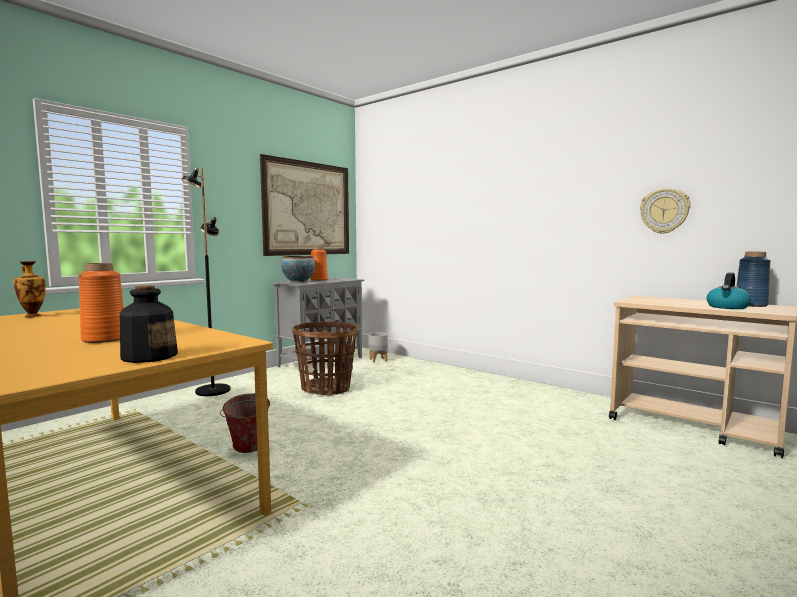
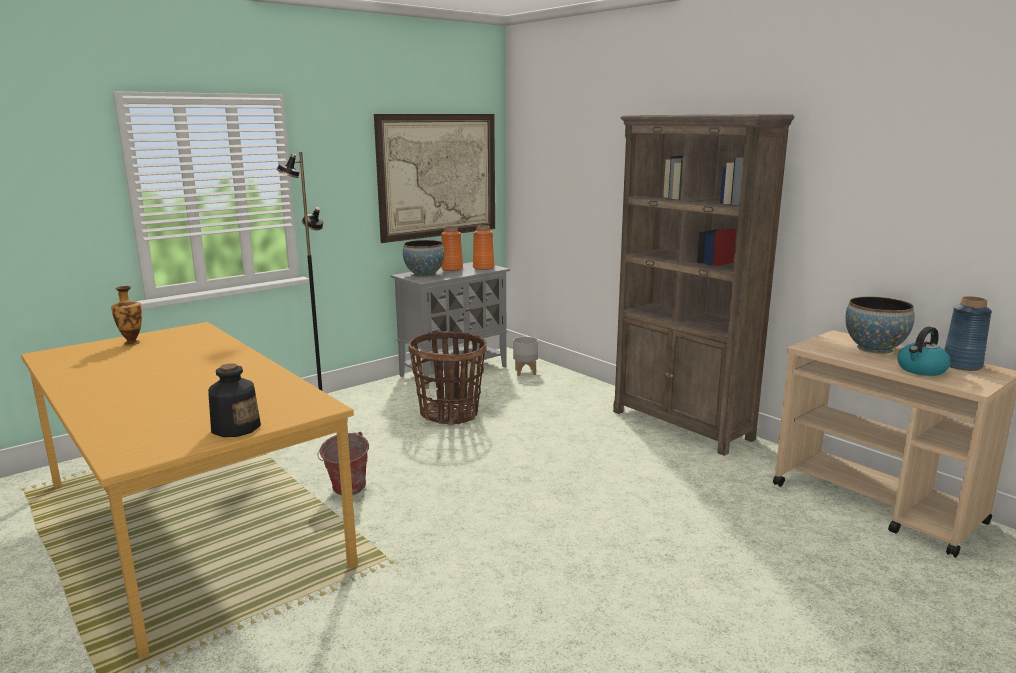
camera: 10 degrees right, 10 degrees up
orange vase [78,263,124,343] -> orange vase moved to [473,225,494,270]
wall clock [640,188,691,234] -> none
none -> brown bookcase [613,114,795,456]
none -> bowl [845,297,915,354]

